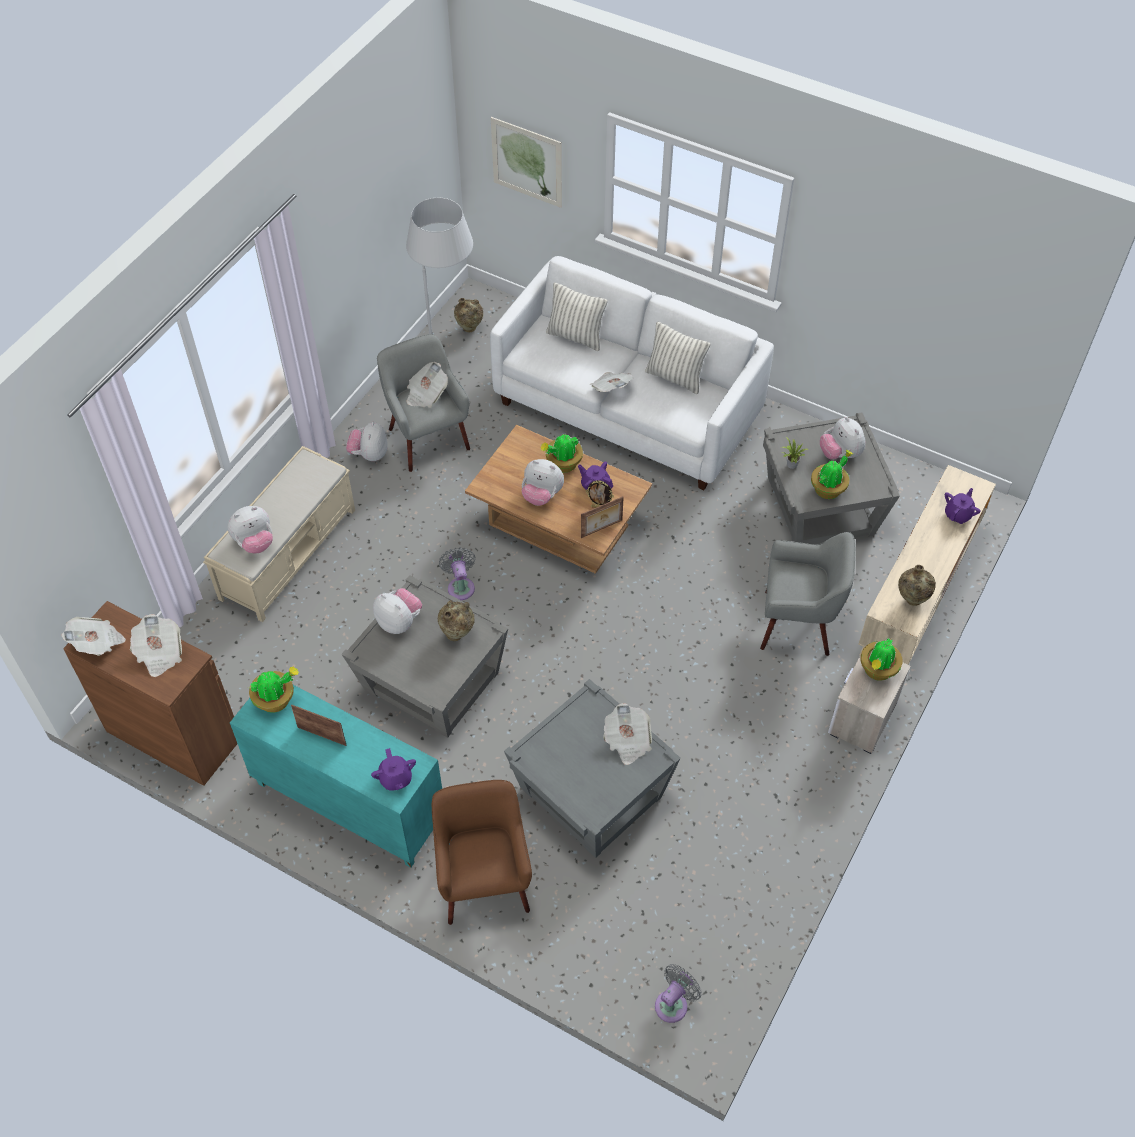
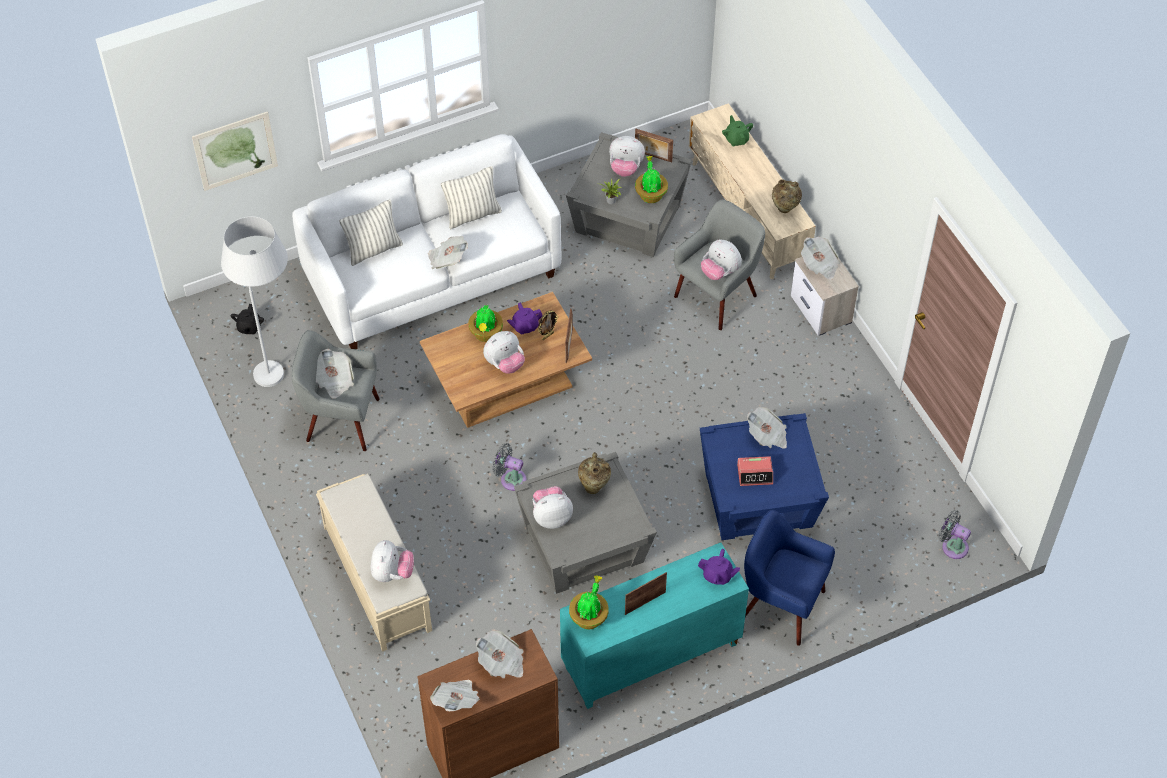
camera: 55 degrees left, 0 degrees up
plush toy [346,422,388,461] -> plush toy moved to [701,240,742,280]
brown armchair [432,780,532,925] -> blue armchair [744,510,835,646]
beige vase [454,298,483,332] -> black teapot [231,304,264,334]
grey side table [504,679,681,858] -> blue side table [700,413,829,540]
grey fan [655,964,702,1023] -> grey fan turned 45 degrees counterclockwise [938,510,971,559]
potted plant [860,639,902,681] -> newspaper [801,237,840,280]
purple teapot [945,488,981,524] -> green teapot [722,115,753,146]
none -> picture frame [635,129,673,162]
none -> alarm clock [737,456,773,486]

